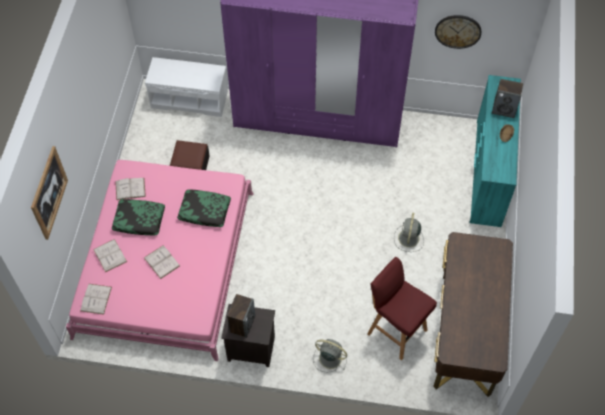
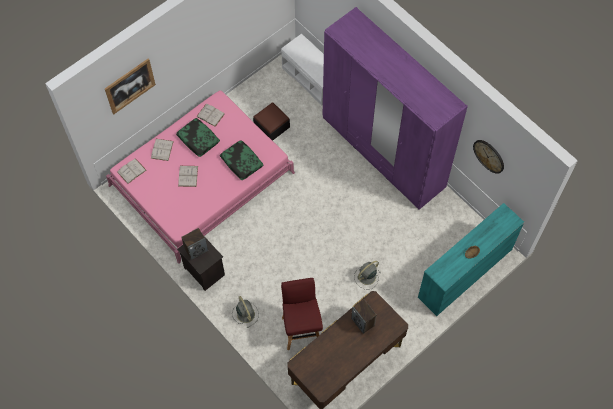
camera: 40 degrees right, 5 degrees up
speaker [492,79,523,118] -> speaker moved to [351,299,377,334]

